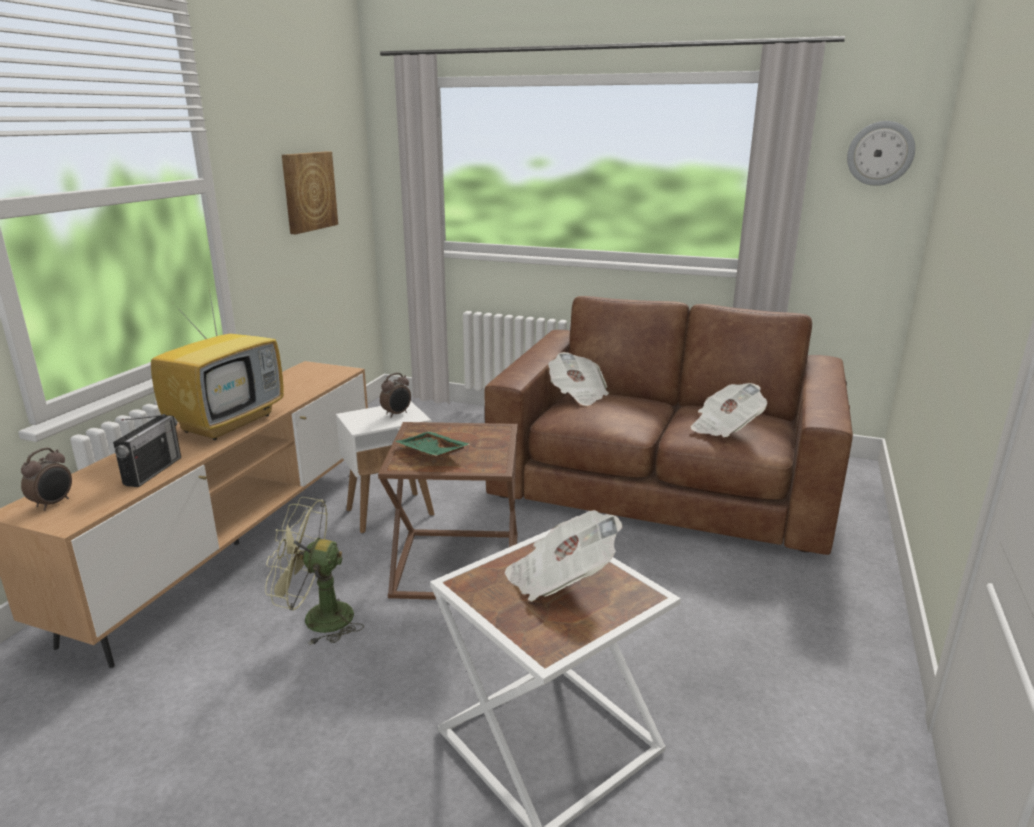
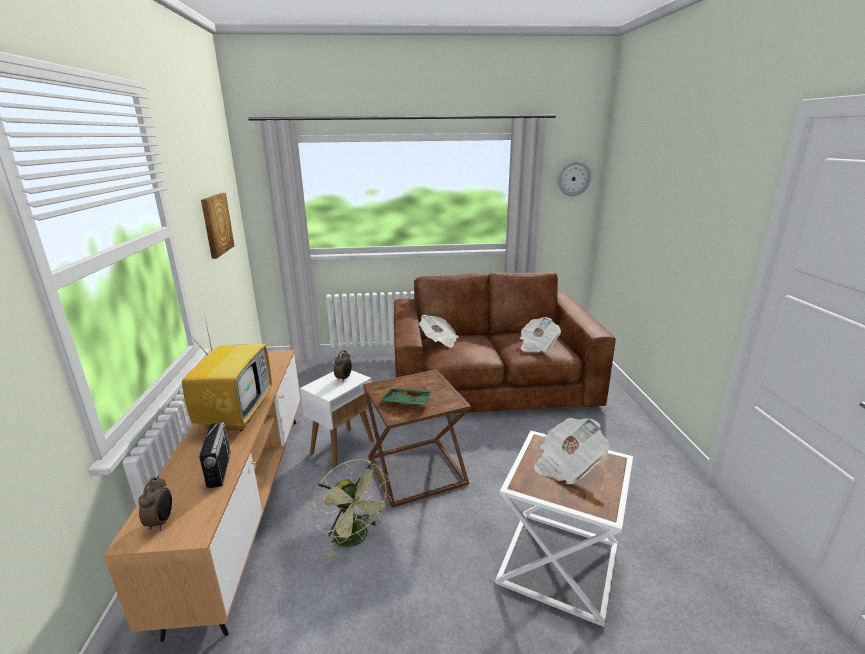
camera: 25 degrees left, 0 degrees up
green fan [265,497,364,645] -> green fan turned 105 degrees counterclockwise [312,459,392,557]

